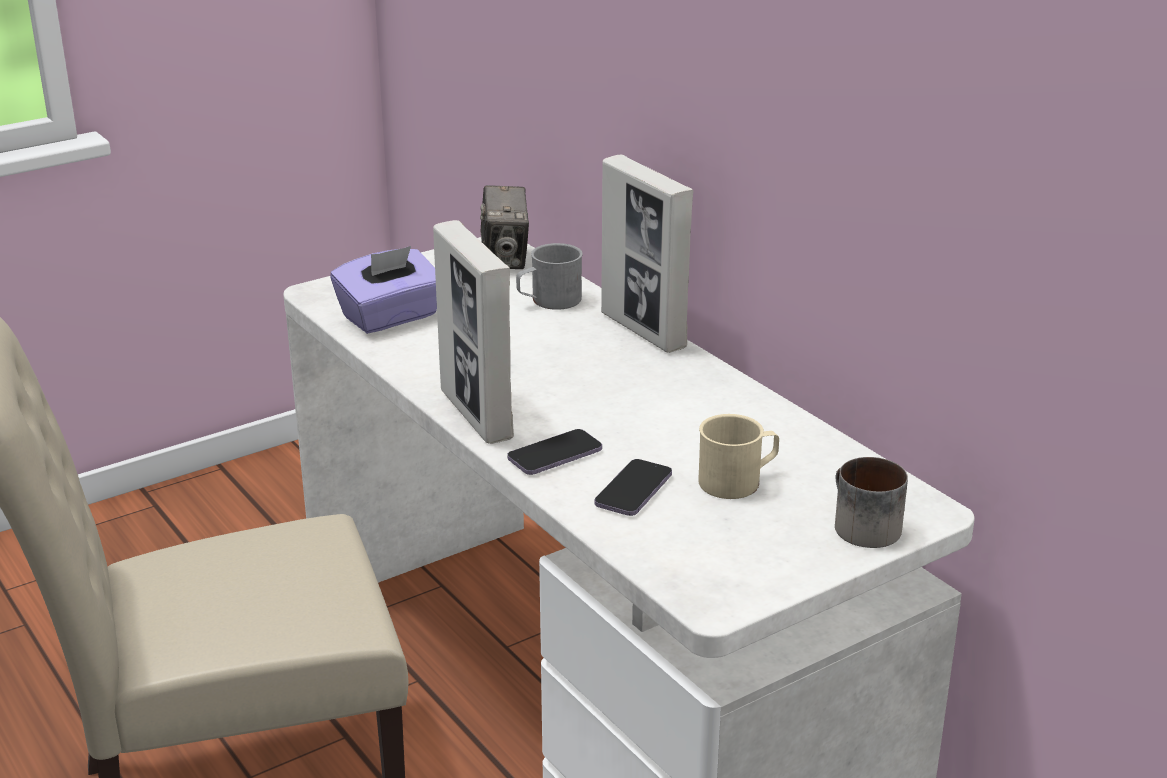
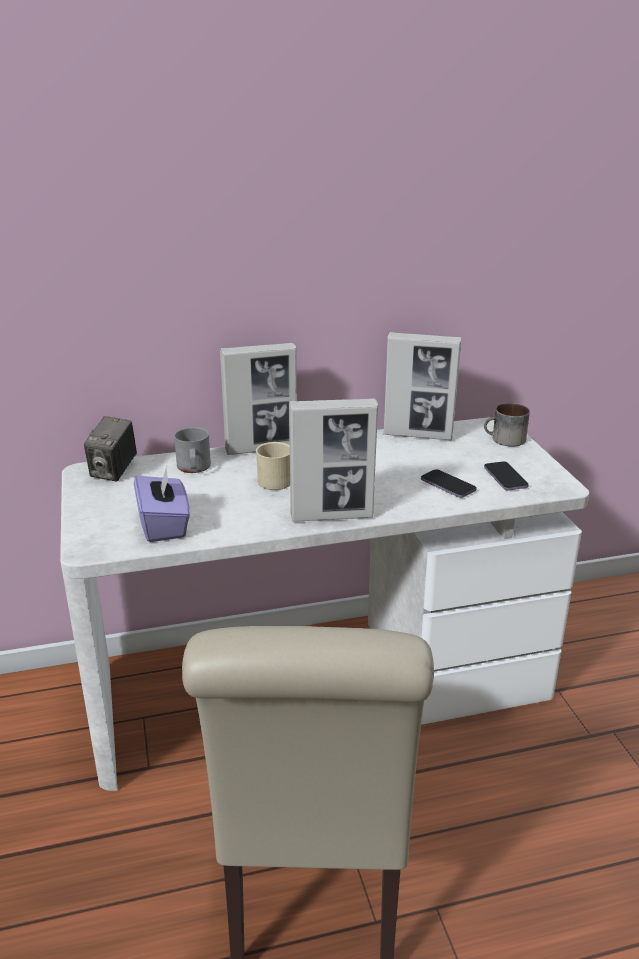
camera: 70 degrees left, 0 degrees up
camera [480,185,529,269] -> camera turned 90 degrees clockwise [84,416,137,481]
phone [507,429,602,475] -> phone moved to [484,462,529,491]
beige mug [698,414,779,499] -> beige mug moved to [256,442,290,490]
none -> picture frame [383,332,462,440]

